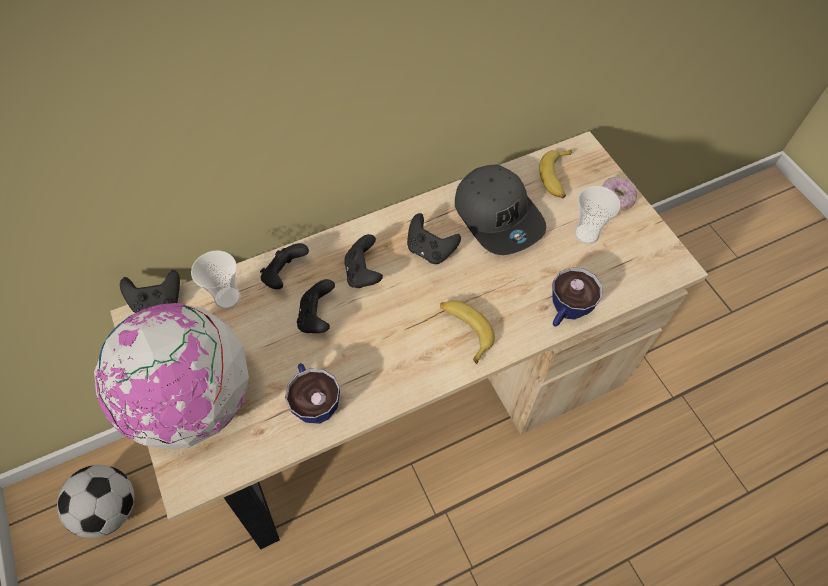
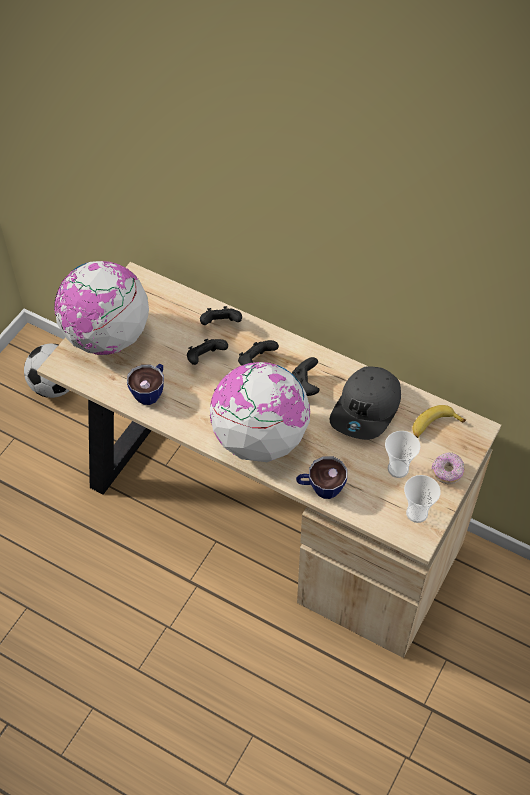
camera: 55 degrees right, 5 degrees down
black game controller [120,270,180,313] -> none
cup [191,251,241,309] -> cup moved to [404,475,441,523]
banana [440,300,495,364] -> globe [210,361,310,462]

